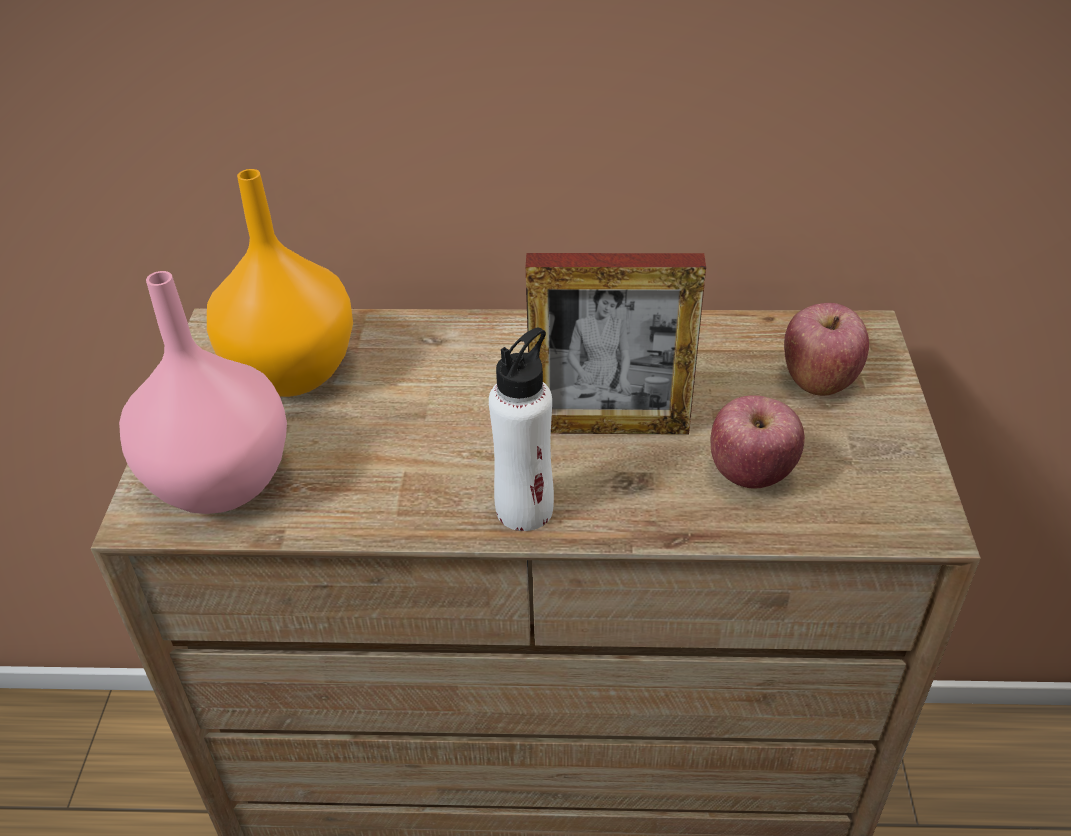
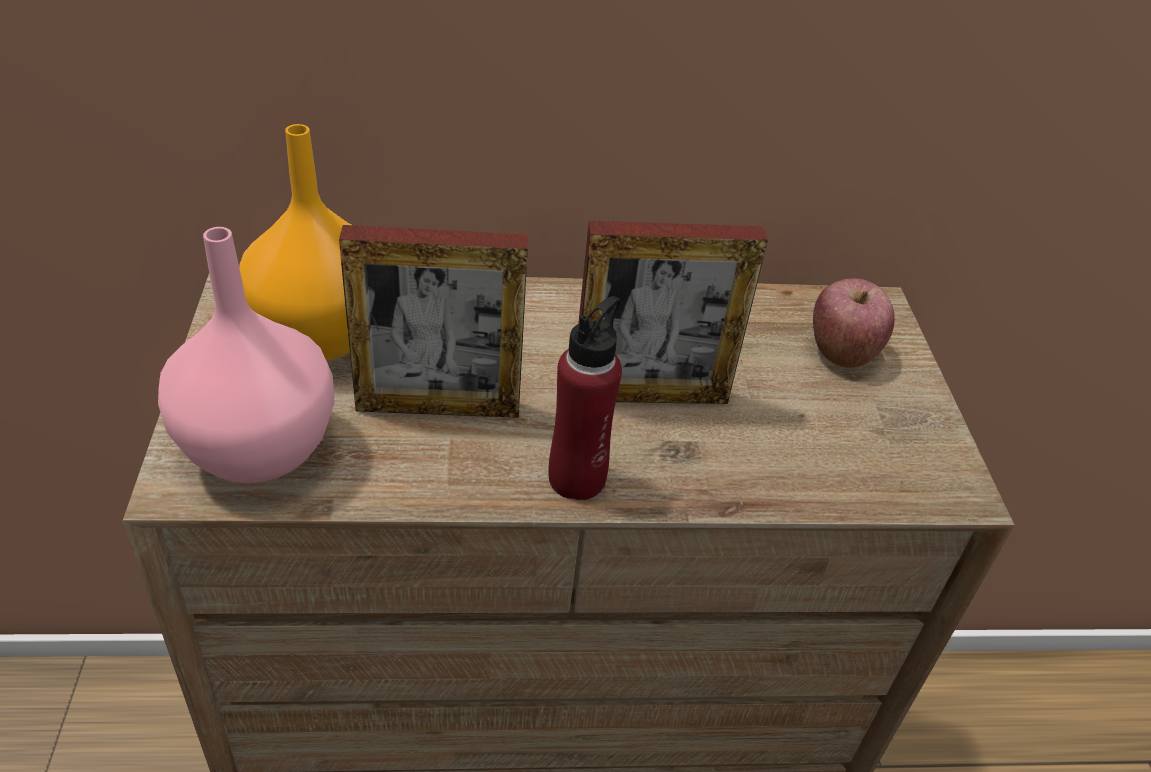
camera: 10 degrees left, 0 degrees up
white bottle [489,327,554,531] -> red bottle [548,296,622,500]
apple [711,395,805,489] -> none
none -> picture frame [339,225,528,418]

